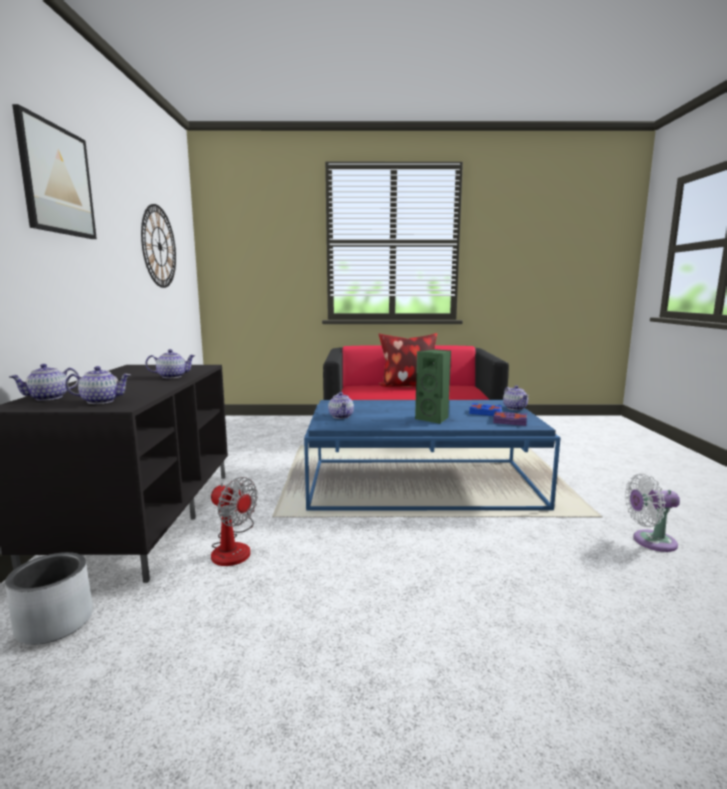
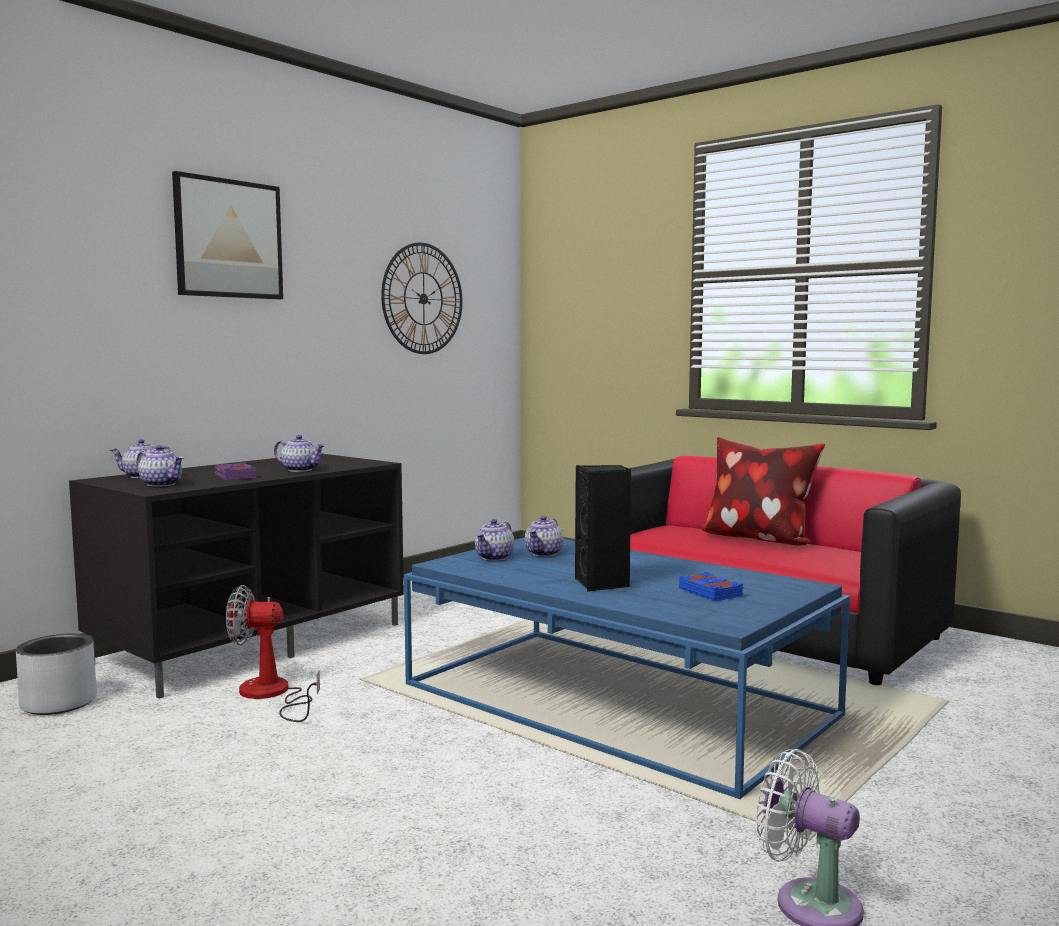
camera: 40 degrees right, 5 degrees down
fan [211,477,258,566] -> fan turned 105 degrees clockwise [226,585,320,722]
green speaker [415,349,451,424] -> black speaker [575,465,631,591]
purple book [493,411,527,426] -> purple book moved to [215,462,257,480]
teapot [503,385,529,410] -> teapot moved to [525,516,564,557]

